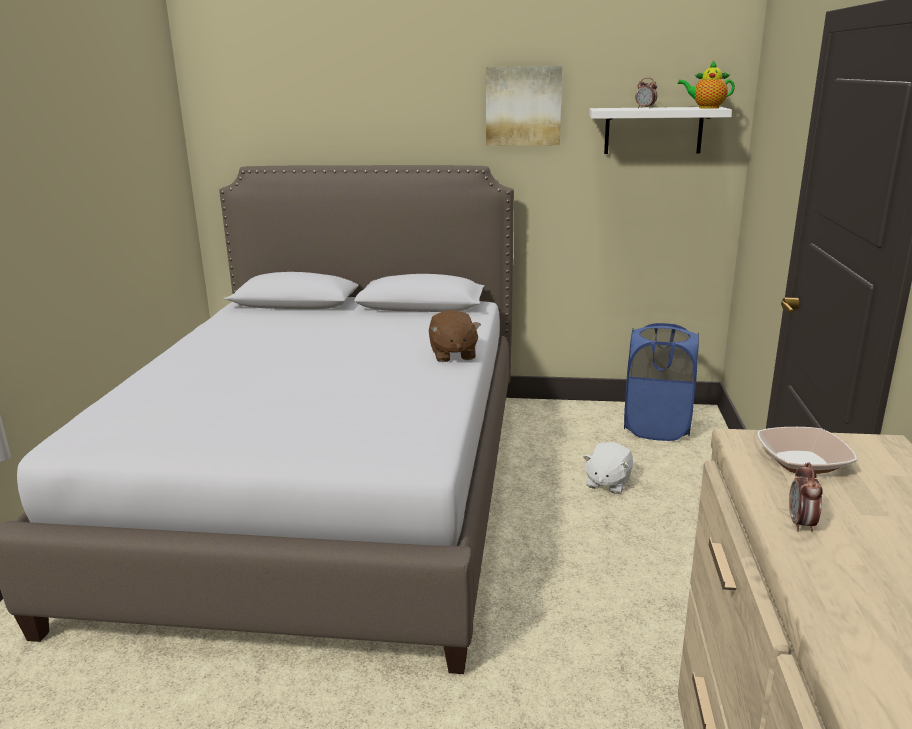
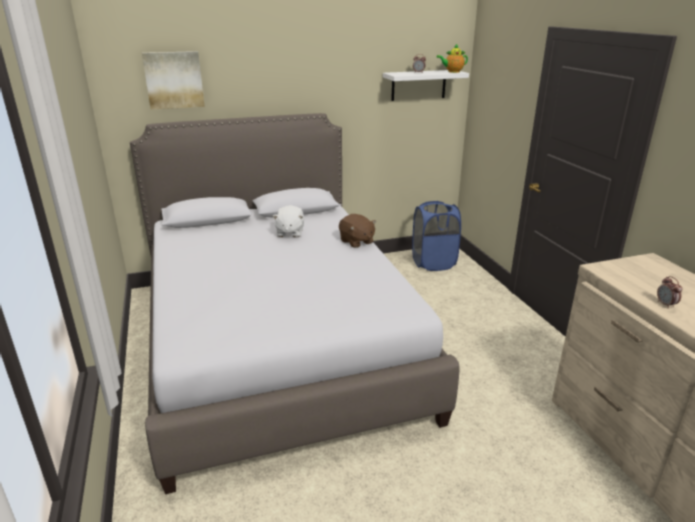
camera: 25 degrees left, 5 degrees up
picture [486,66,562,146] -> picture moved to [142,51,205,110]
white plush toy [583,442,633,494] -> white plush toy moved to [272,205,304,237]
bowl [757,427,857,474] -> none

